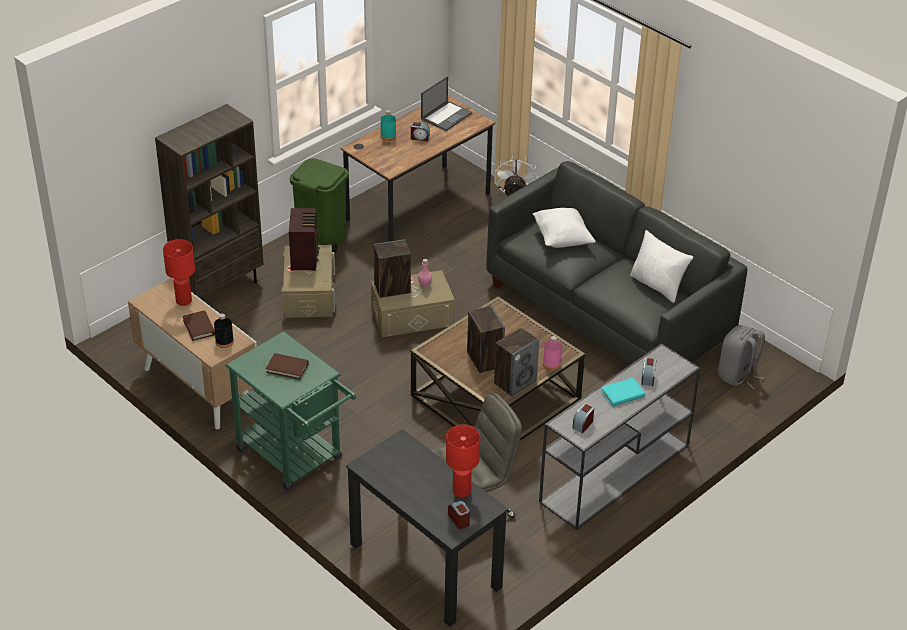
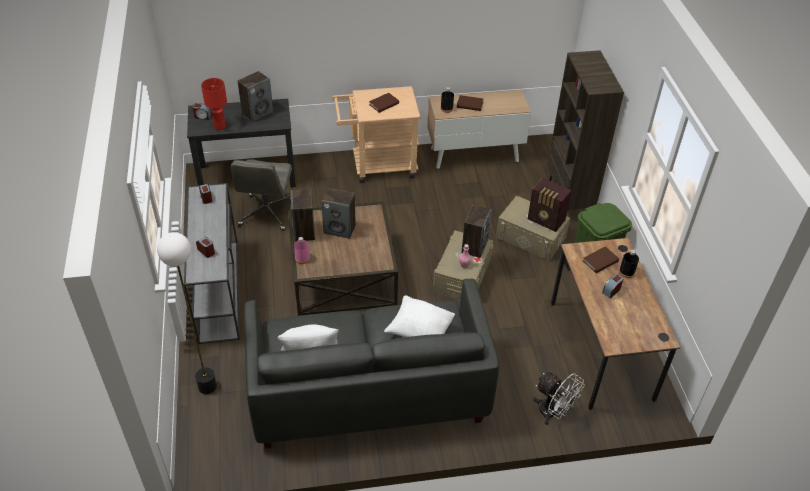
camera: 125 degrees right, 5 degrees up
red table lamp [163,239,195,306] -> none
green cart [226,331,356,491] -> beige cart [332,86,421,183]
turquoise bottle [381,110,396,141] -> black bottle [619,250,639,278]
laptop [421,76,472,131] -> none
turquoise book [601,378,645,407] -> none
grey backpack [718,325,765,389] -> none
none -> floor lamp [157,232,217,394]
none -> speaker [238,71,273,122]
none -> brown book [583,246,619,273]

